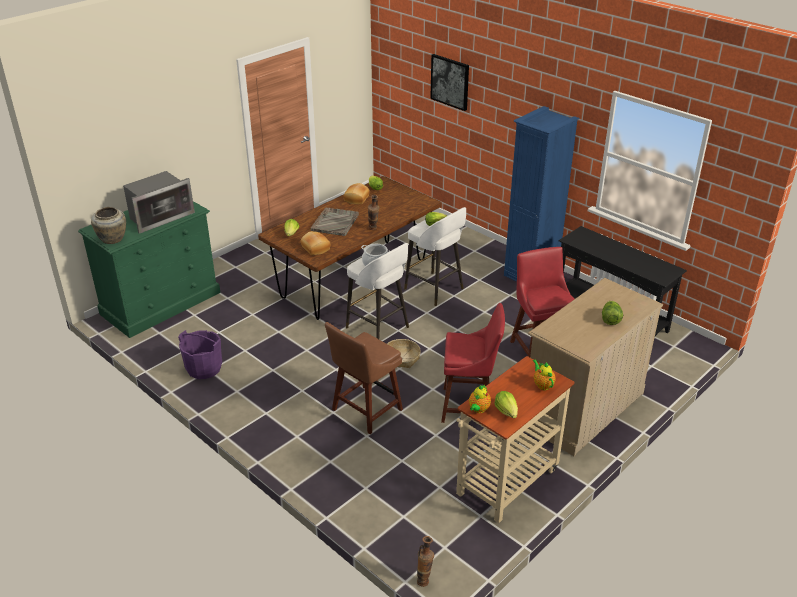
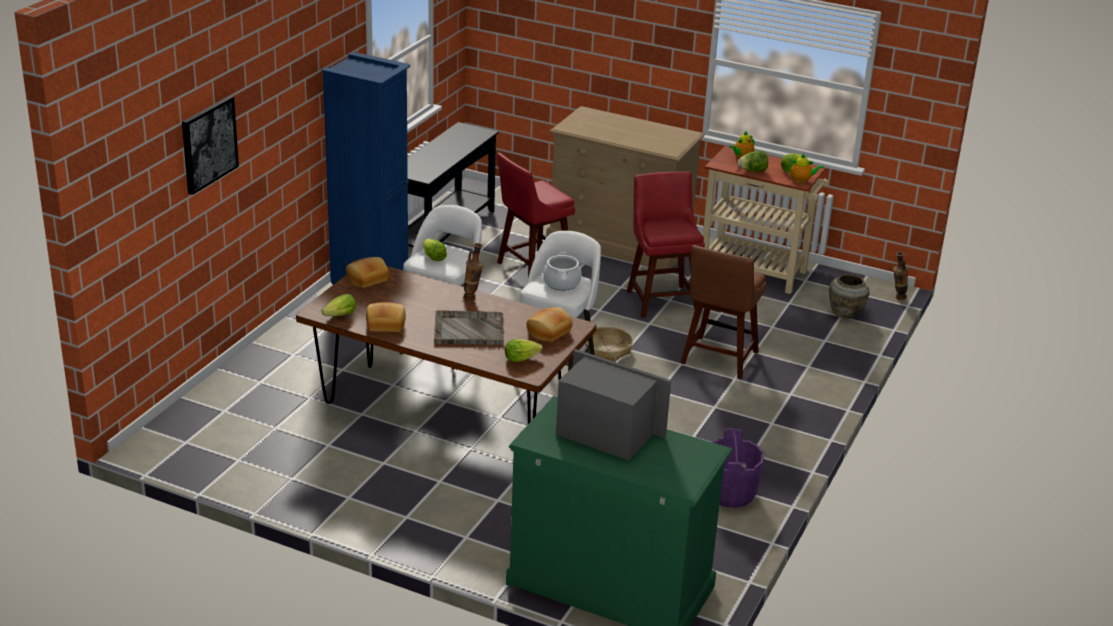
camera: 110 degrees left, 5 degrees down
beige vase [91,207,126,244] -> beige vase moved to [829,274,870,319]
brown chair [325,322,403,434] -> brown chair turned 90 degrees clockwise [681,245,766,379]
lettuce [602,301,623,325] -> lettuce moved to [738,151,768,172]
none -> bread [346,257,389,288]

